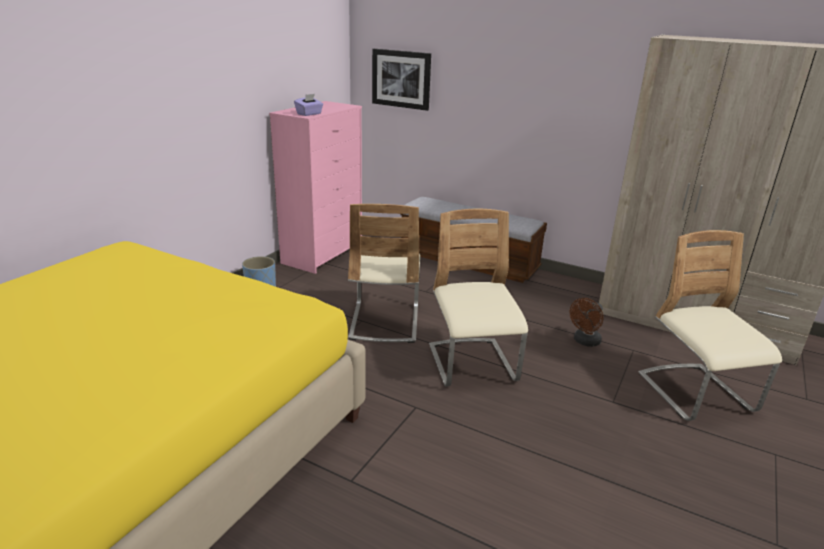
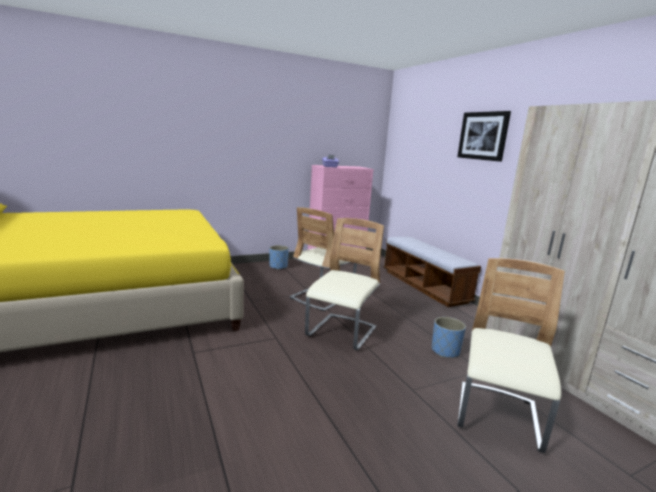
camera: 35 degrees right, 10 degrees down
picture [372,49,431,111] -> picture moved to [457,111,511,162]
brown fan [570,298,603,347] -> blue planter [432,317,466,358]

